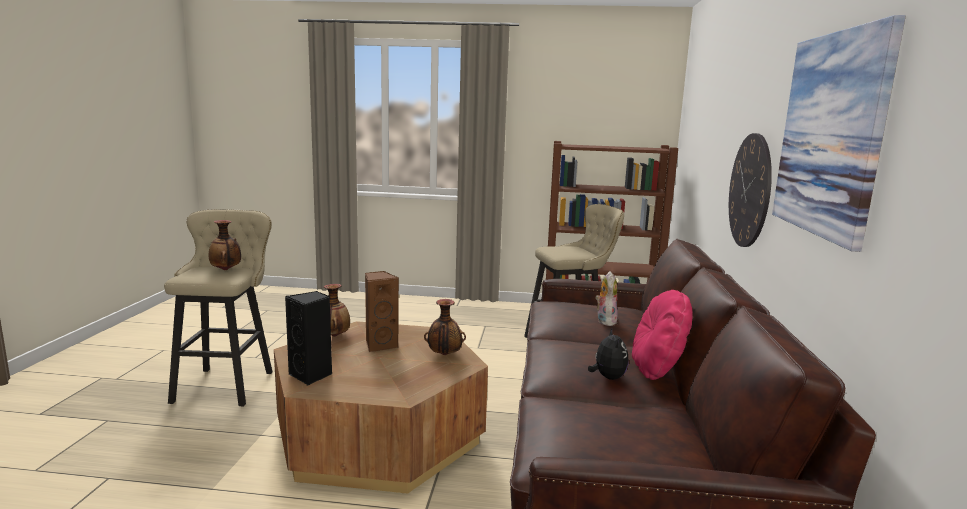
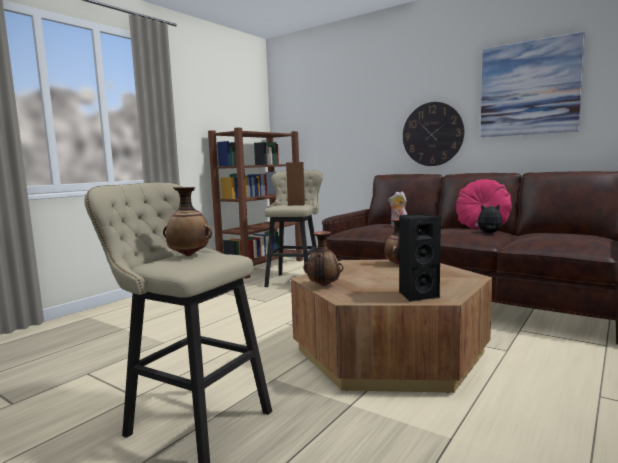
camera: 60 degrees left, 5 degrees down
brown speaker [365,271,399,352] -> brown speaker moved to [286,162,305,206]

